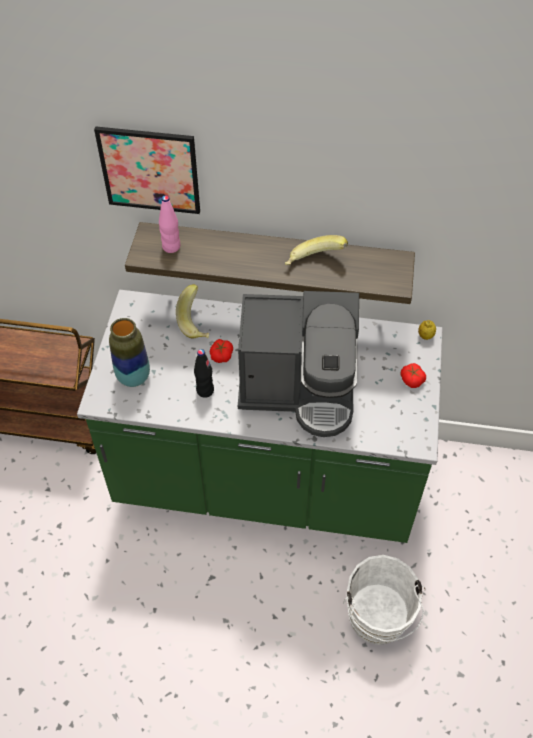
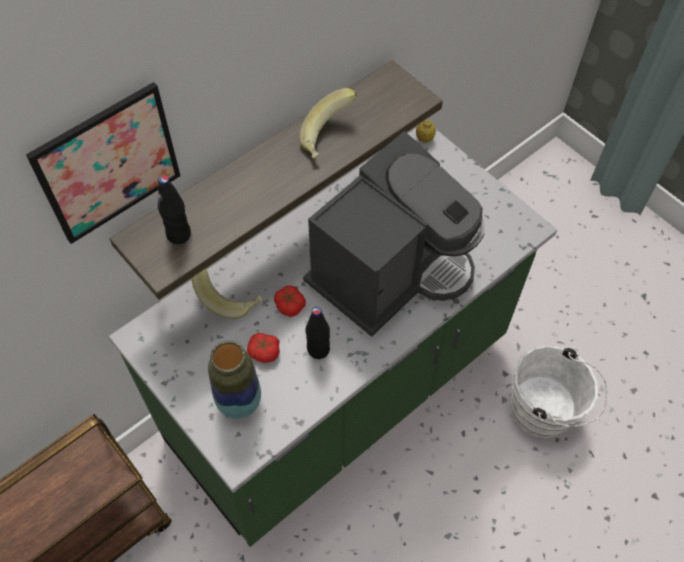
camera: 50 degrees left, 5 degrees up
pink bottle [159,195,180,253] -> black bottle [158,175,191,244]
tomato [401,363,426,388] -> tomato moved to [247,333,280,363]

